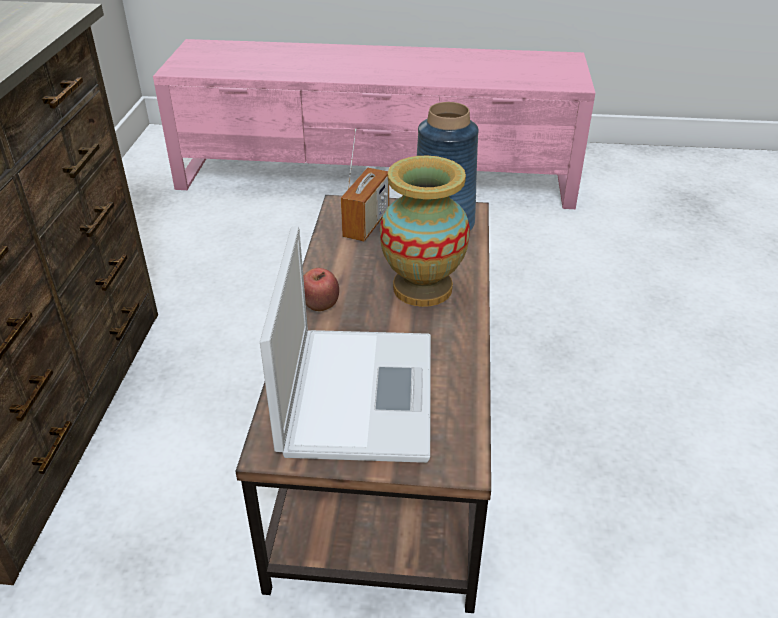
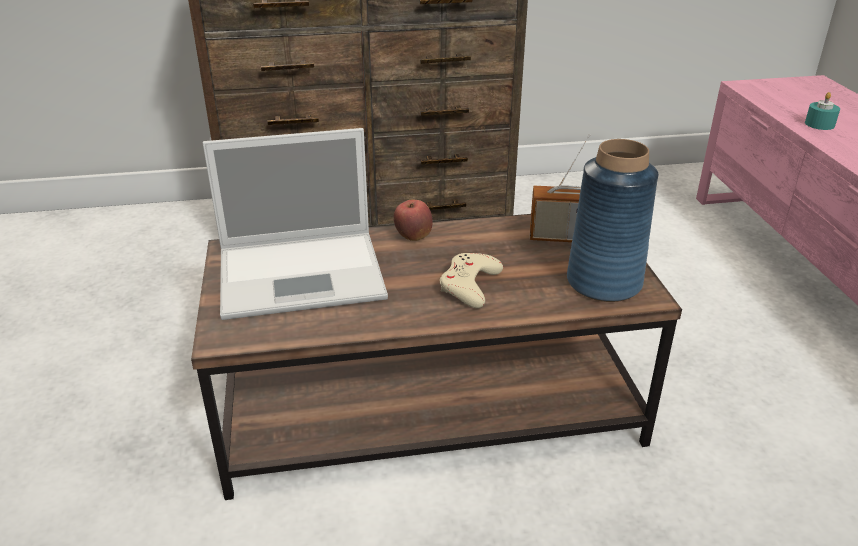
camera: 75 degrees right, 5 degrees down
vase [380,156,470,307] -> beige game controller [440,253,503,308]
none -> turquoise candle [805,92,840,130]

